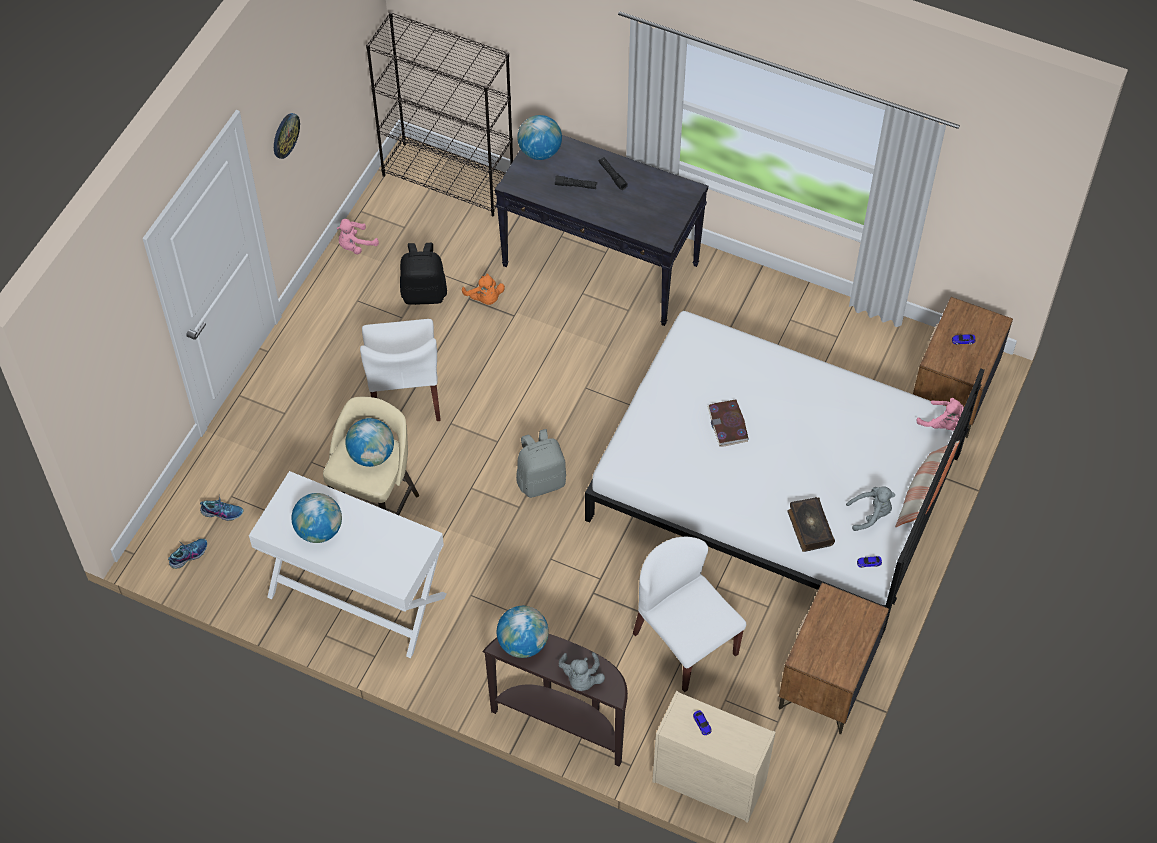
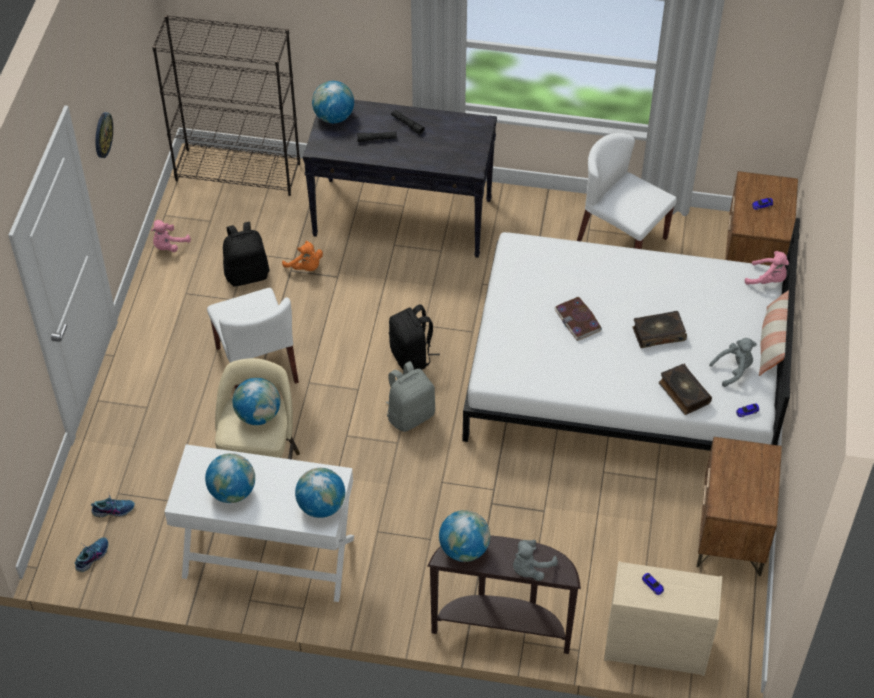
camera: 15 degrees left, 5 degrees down
grey plush toy [559,652,605,691] -> grey plush toy turned 60 degrees clockwise [513,540,558,581]
white chair [633,537,746,692] -> white chair moved to [577,133,677,249]
none -> globe [295,468,345,518]
none -> black backpack [389,304,440,370]
none -> book [632,311,687,348]

